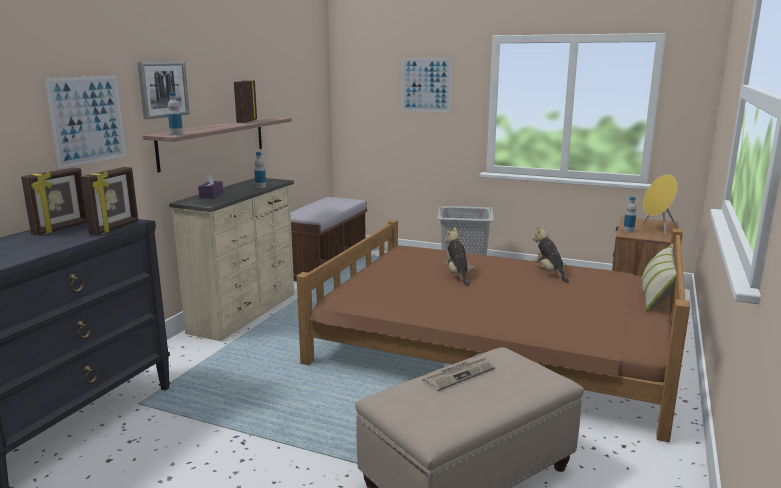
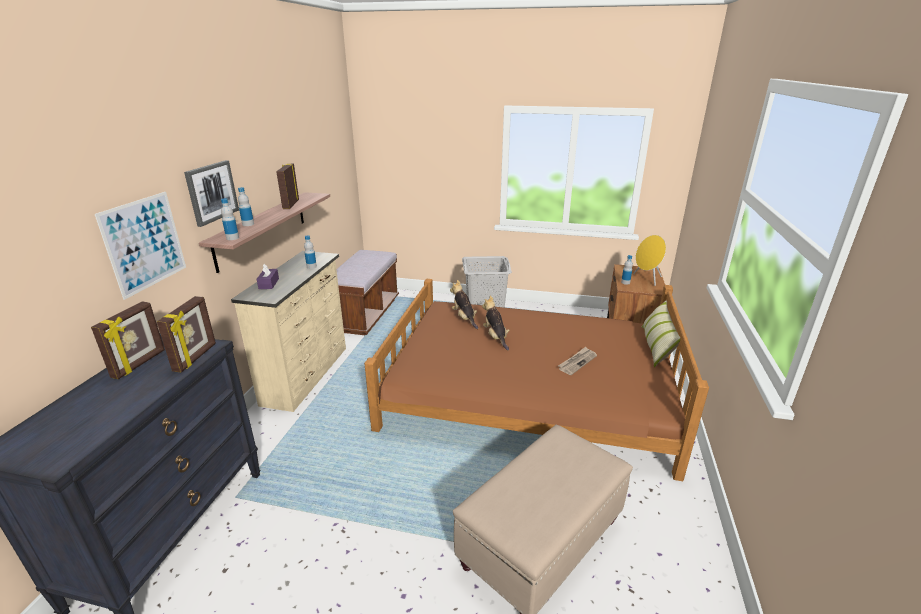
camera: 10 degrees left, 10 degrees up
picture [402,58,452,112] -> none
newspaper [422,353,495,391] -> newspaper moved to [558,347,597,375]
plush toy [532,225,569,283] -> plush toy moved to [450,280,478,329]
none -> bottle [238,187,254,226]

